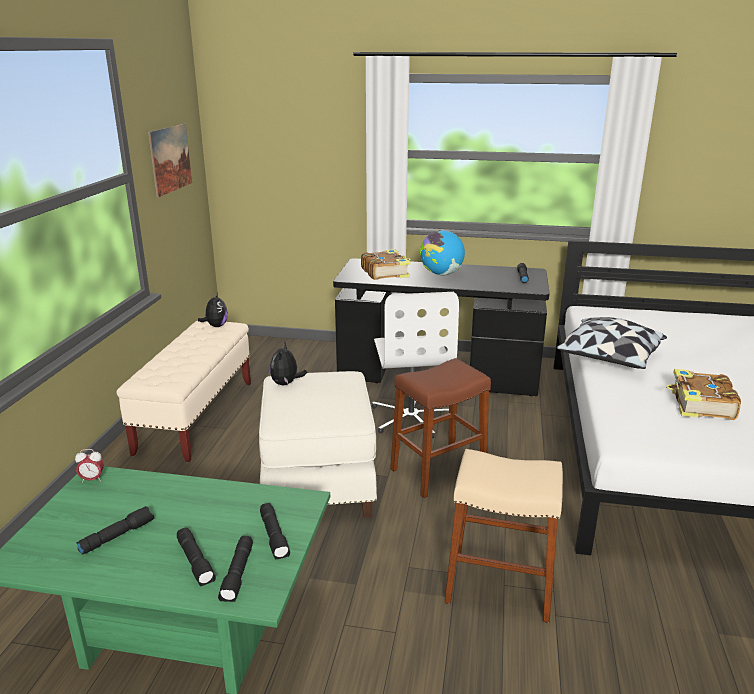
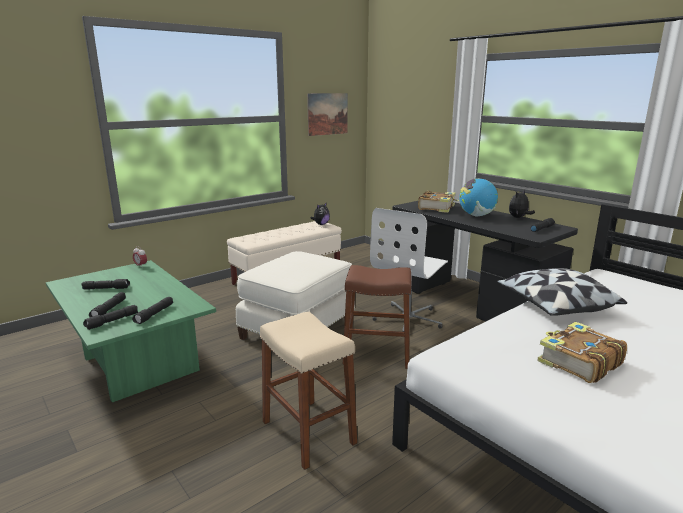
camera: 40 degrees right, 5 degrees down
plush toy [270,343,307,385] -> plush toy moved to [509,189,535,218]

